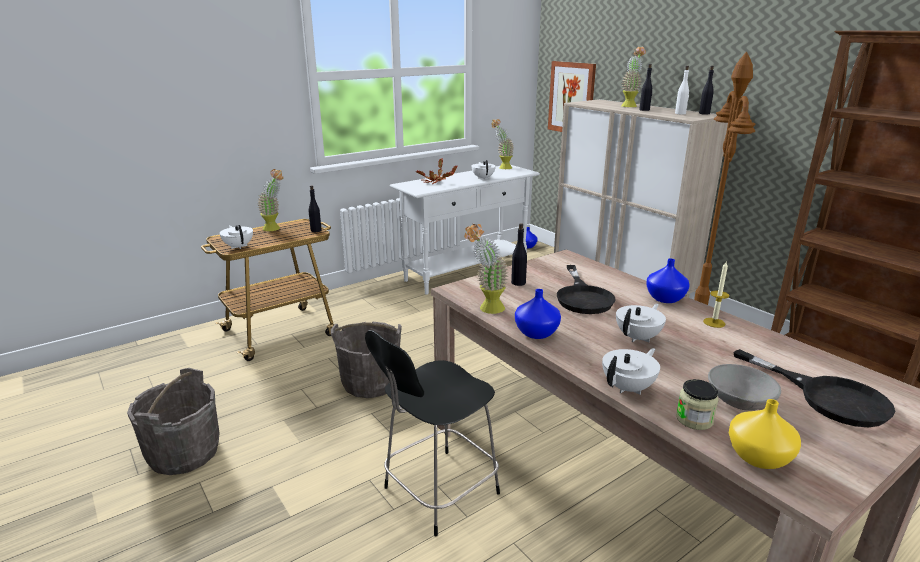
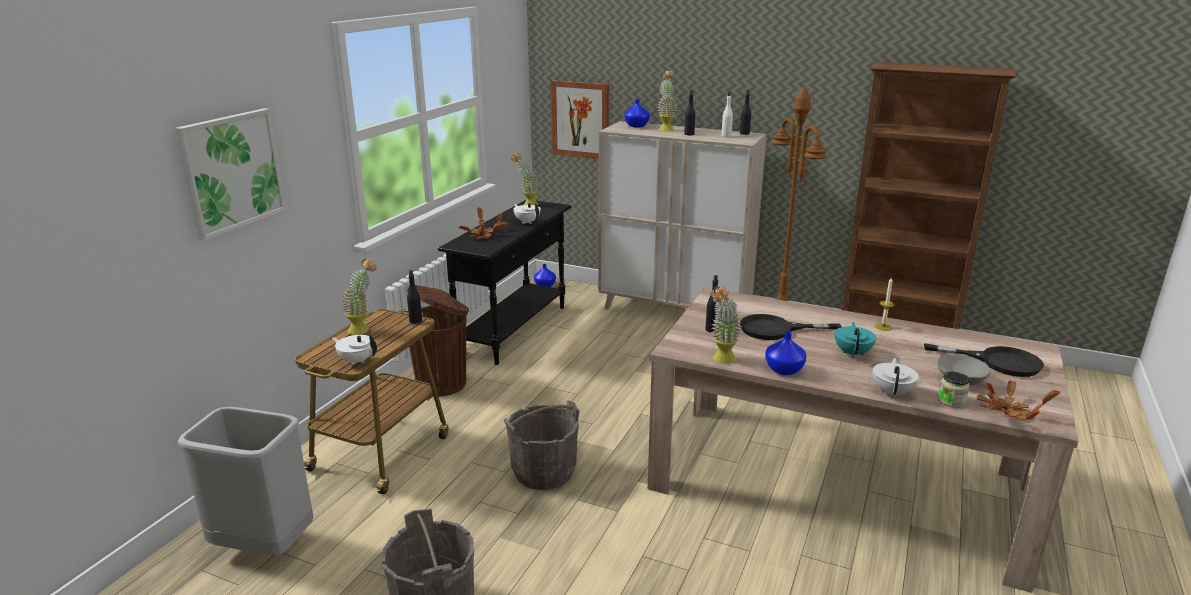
camera: 30 degrees left, 0 degrees up
black stool [365,330,500,537] -> none
white console table [390,165,540,295] -> black console table [438,199,572,365]
black frying pan [557,265,616,314] -> black frying pan turned 120 degrees clockwise [740,314,842,340]
white teapot [616,304,666,343] -> turquoise teapot [835,322,876,358]
blue vase [646,258,690,303] -> blue vase moved to [625,99,650,128]
yellow vase [729,399,801,469] -> potted plant [977,380,1060,420]
none -> picture [175,108,286,241]
none -> grey trash can [178,407,313,555]
none -> brown trash can [407,285,469,397]

